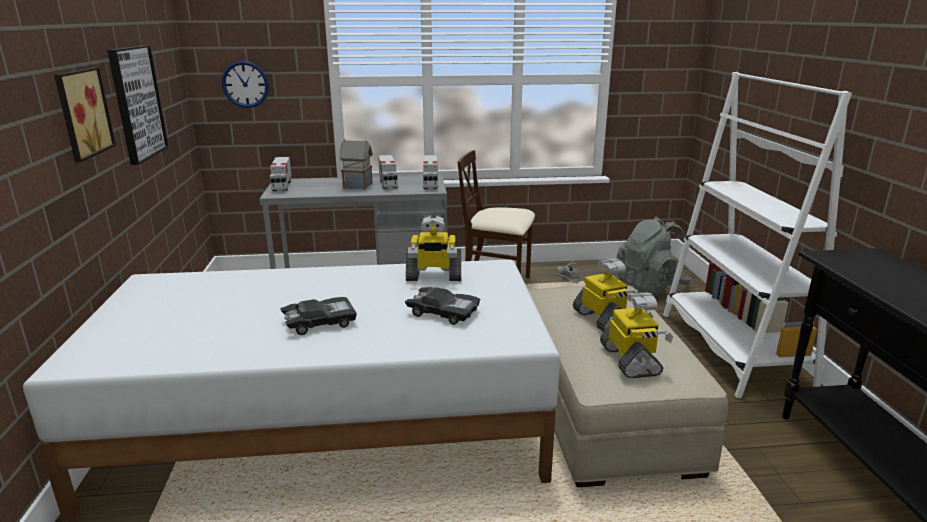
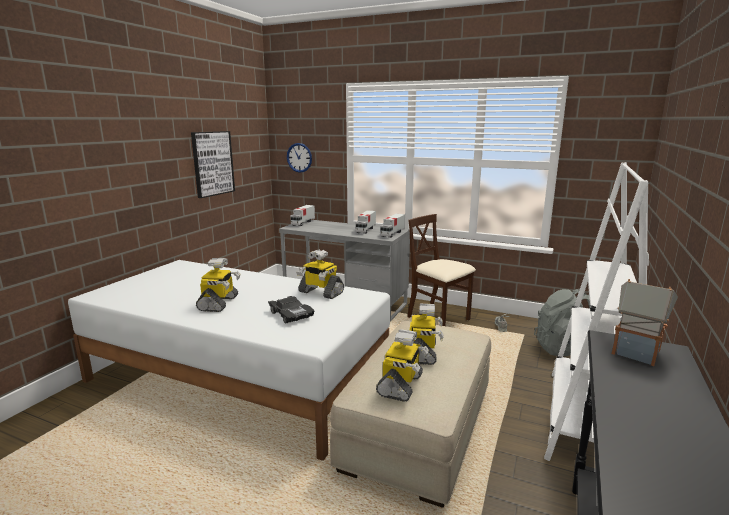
camera: 30 degrees right, 5 degrees down
picture [54,67,116,163] -> none
black toy car [280,297,357,335] -> toy robot [196,258,240,312]
toy house [339,139,373,190] -> toy house moved to [612,279,678,366]

